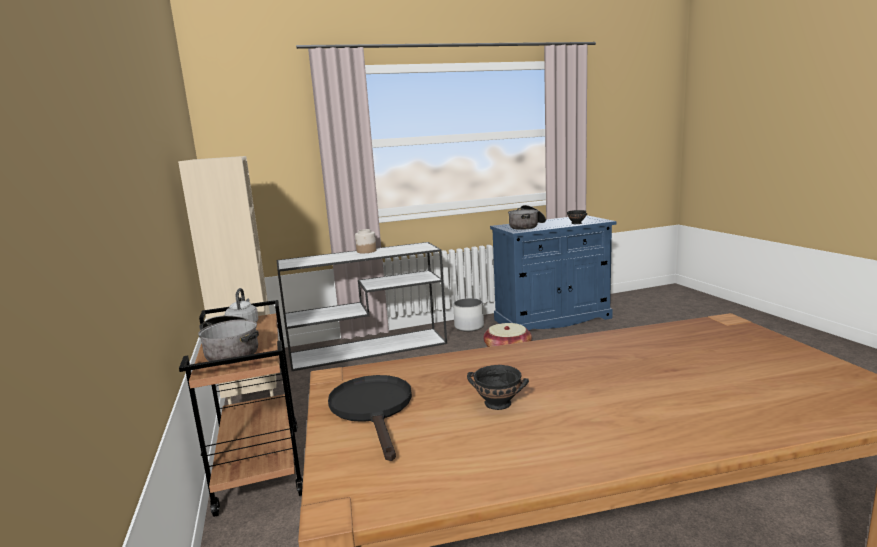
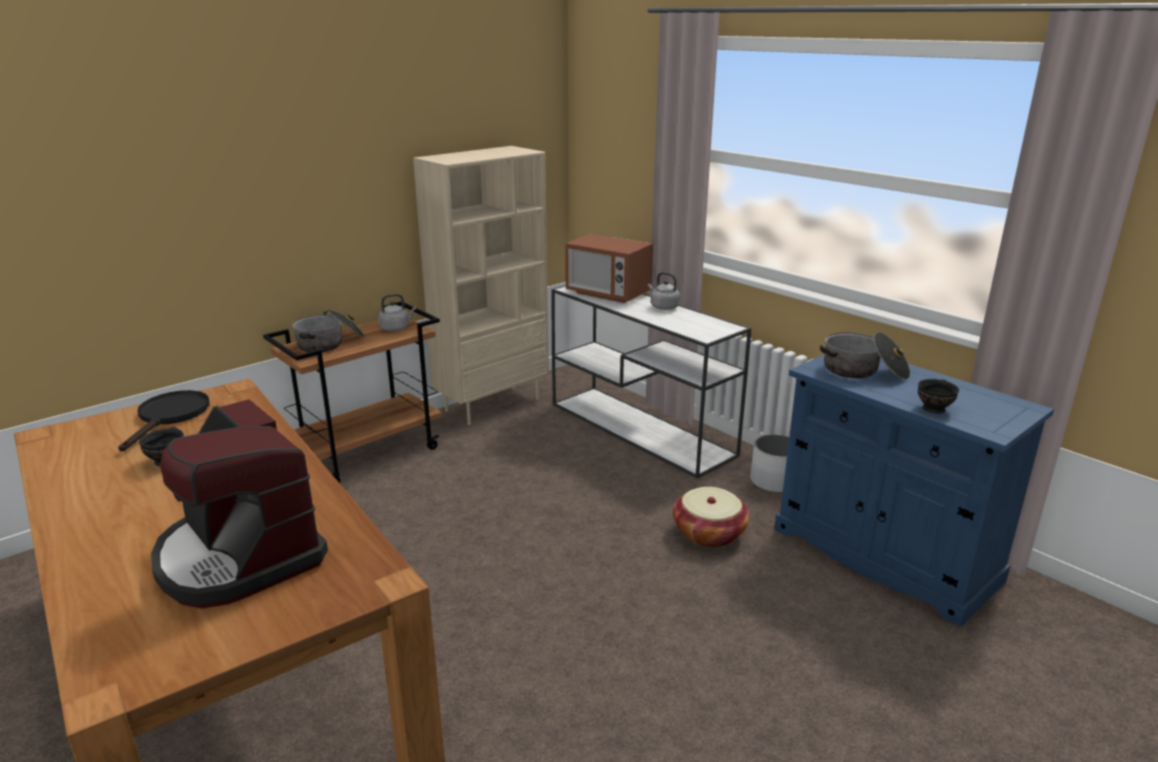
camera: 65 degrees right, 10 degrees up
black frying pan [328,375,412,461] -> black frying pan turned 45 degrees counterclockwise [118,390,210,451]
jar [355,229,376,253] -> grey kettle [648,272,680,310]
none -> coffee machine [151,399,328,609]
none -> microwave [565,234,653,303]

